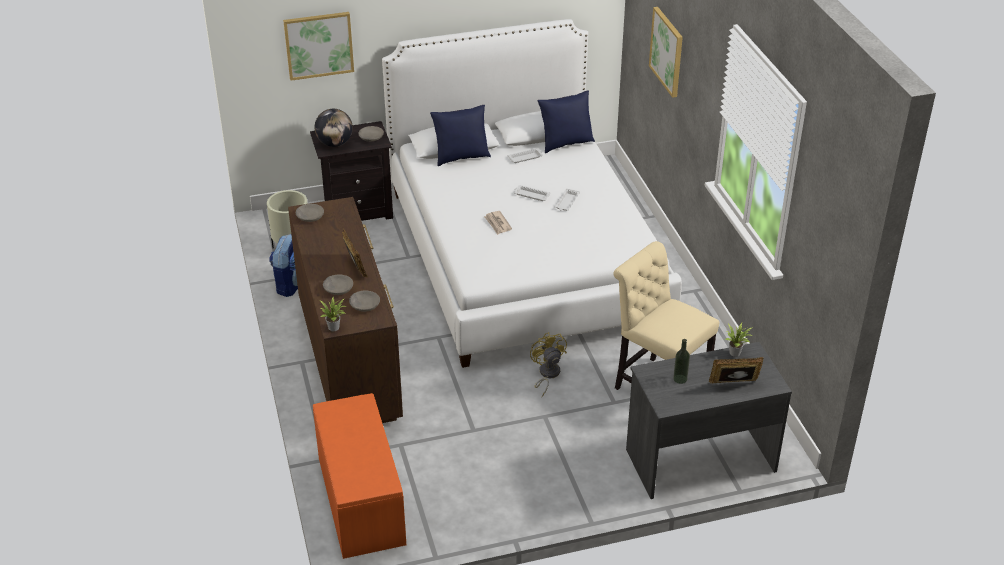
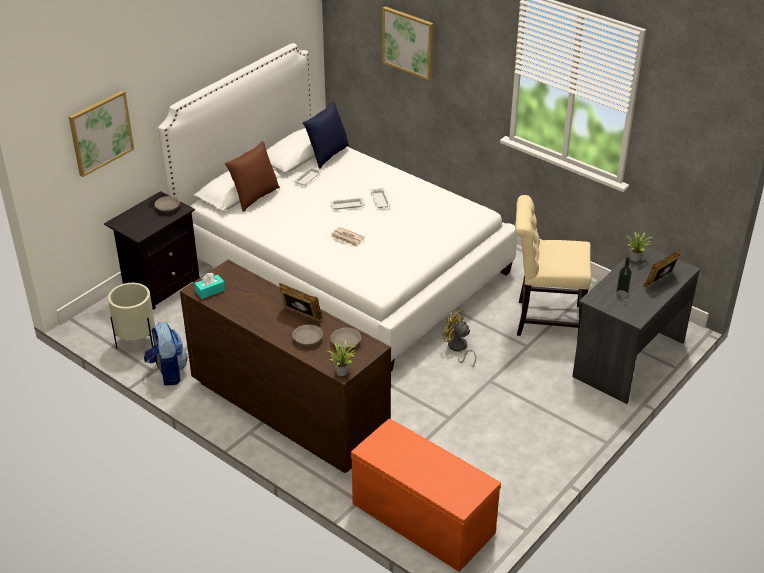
camera: 35 degrees left, 0 degrees up
grey bowl [296,204,324,222] -> turquoise tissue box [195,273,225,299]
globe [315,109,353,147] -> none
blue pillow [430,105,491,166] -> brown pillow [225,141,280,212]

